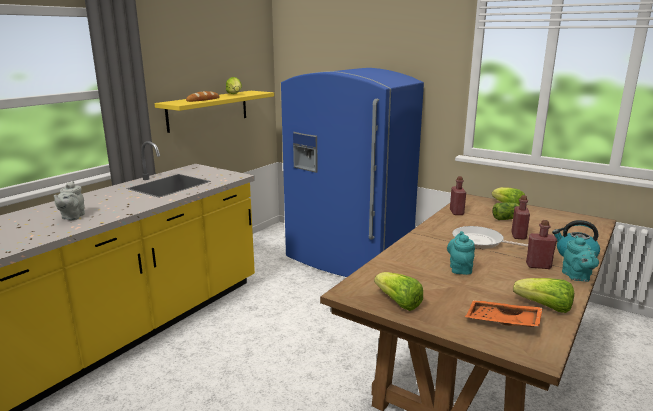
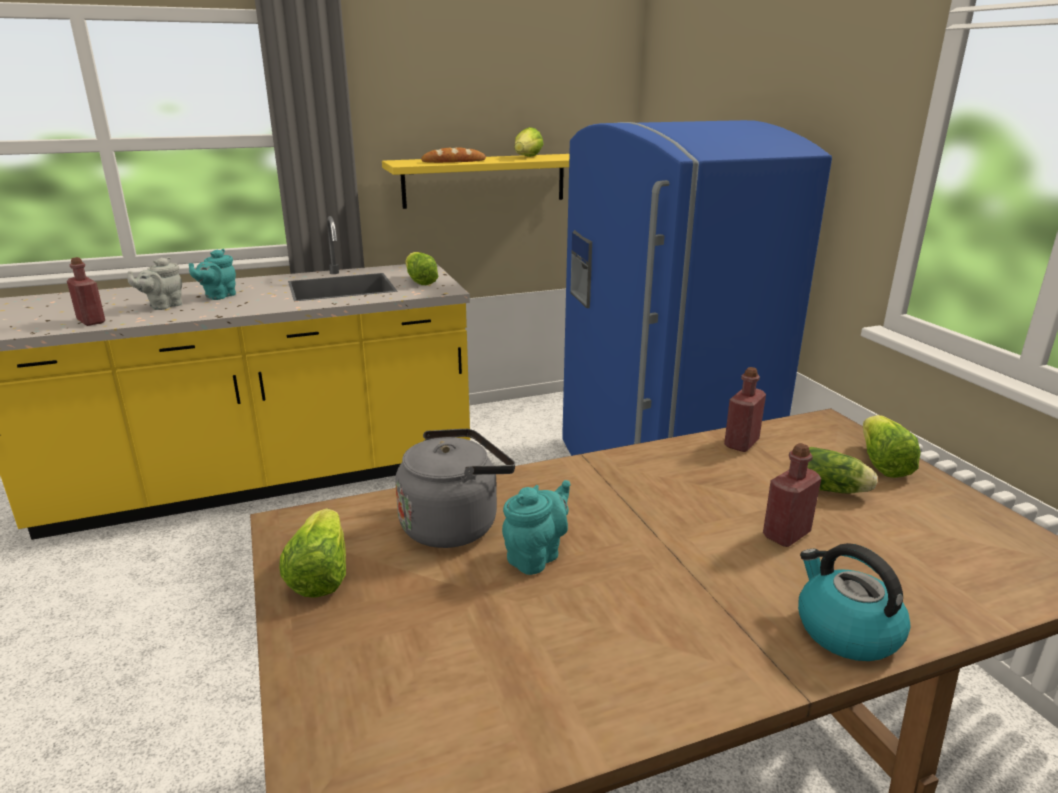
camera: 35 degrees right, 5 degrees up
frying pan [452,226,528,249] -> none
orange tray [465,300,543,327] -> none
lettuce [513,278,574,313] -> lettuce moved to [405,252,438,285]
red bottle [526,220,557,269] -> red bottle moved to [67,257,105,326]
turquoise teapot [562,236,599,282] -> turquoise teapot moved to [189,249,236,300]
none -> grey kettle [395,429,515,548]

